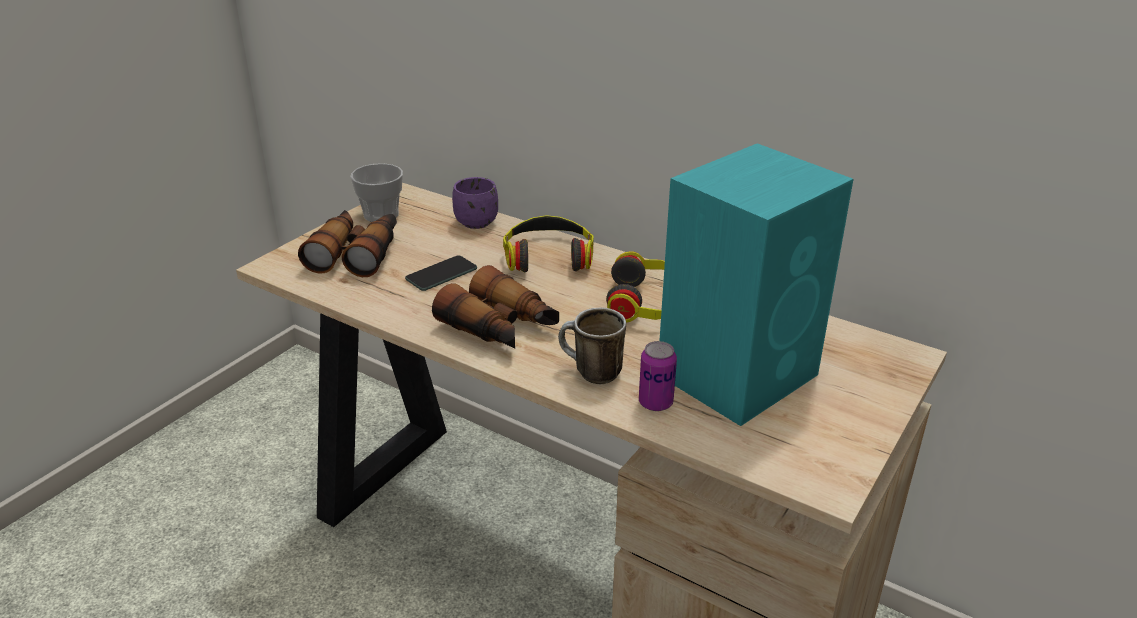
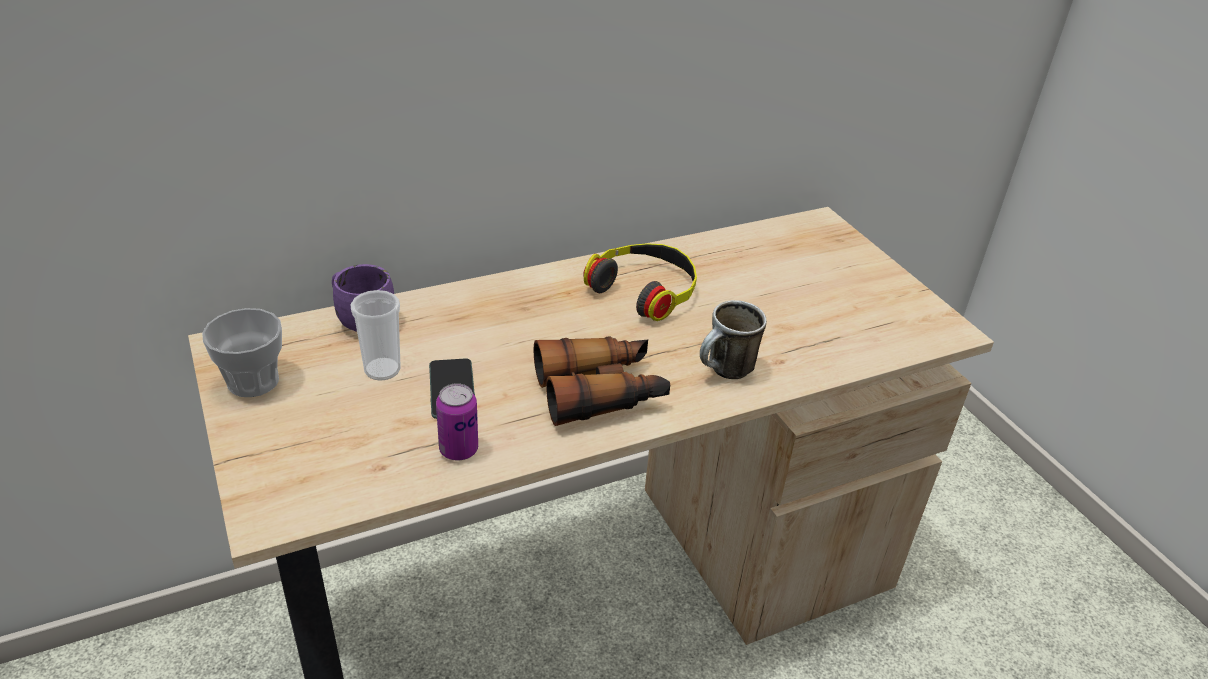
camera: 60 degrees left, 5 degrees up
binoculars [298,210,397,277] -> none
headphones [503,215,594,272] -> none
can [639,341,677,411] -> can moved to [436,383,478,461]
turquoise speaker [659,143,853,426] -> none
none -> cup [351,290,401,381]

